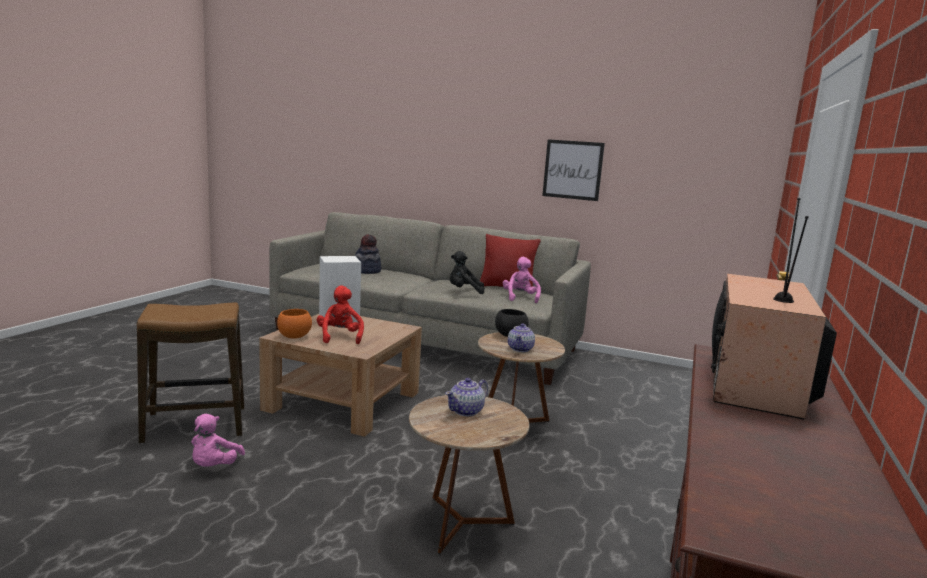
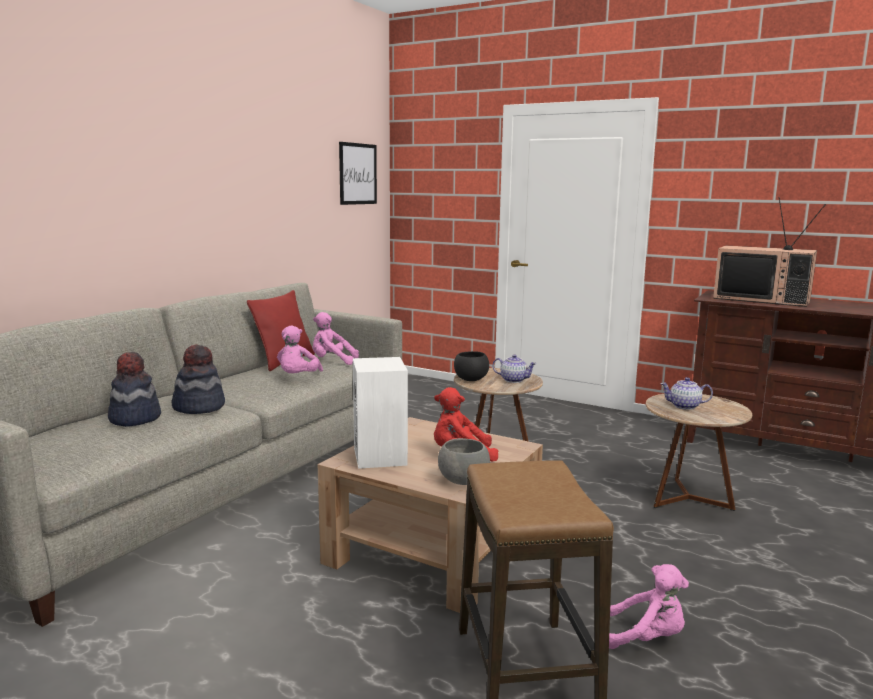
camera: 80 degrees left, 0 degrees up
orange bowl [277,309,312,339] -> grey bowl [438,438,490,485]
teapot [445,378,488,416] -> teapot turned 135 degrees clockwise [660,377,713,410]
black plush toy [450,251,485,294] -> pink plush toy [277,326,323,373]
picture [542,139,605,201] -> picture moved to [339,142,377,205]
none -> hat [171,344,225,414]

